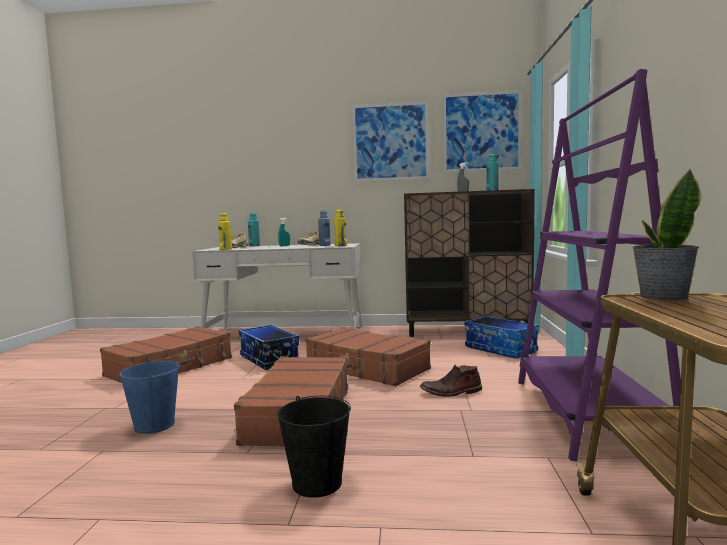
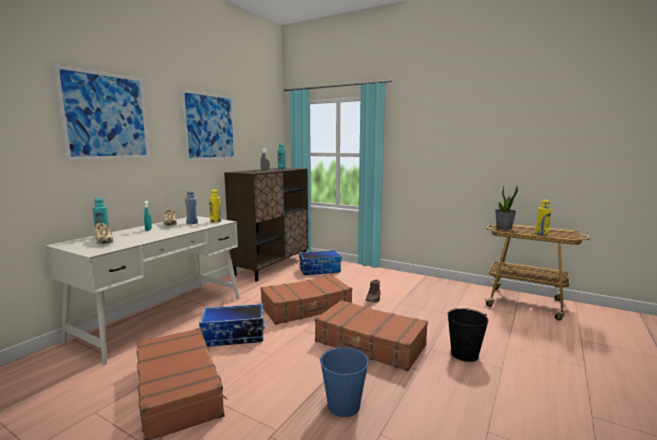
camera: 65 degrees left, 5 degrees up
yellow bottle [218,213,232,250] -> yellow bottle moved to [536,200,551,235]
picture [443,90,522,173] -> picture moved to [53,64,150,160]
purple bookcase [518,69,681,461] -> none

